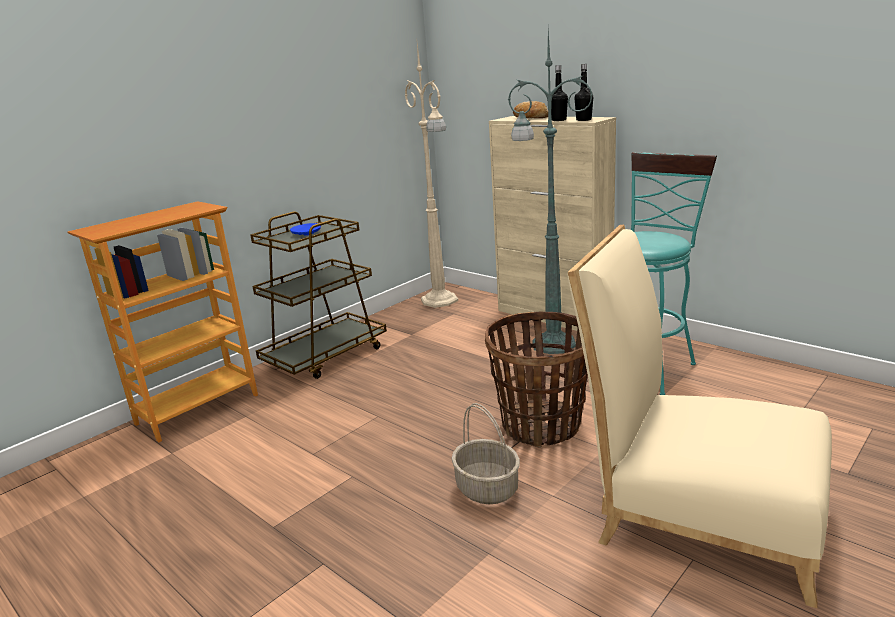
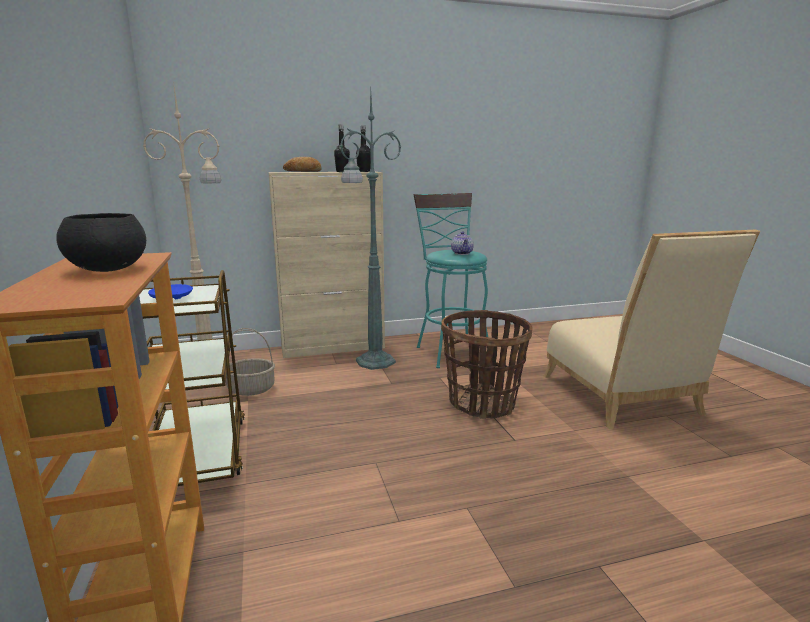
camera: 60 degrees left, 5 degrees down
basket [451,403,520,504] -> basket moved to [226,328,275,396]
beige chair [567,224,832,608] -> beige chair turned 75 degrees counterclockwise [543,230,760,429]
none -> black bowl [56,213,146,272]
none -> teapot [451,231,474,255]

